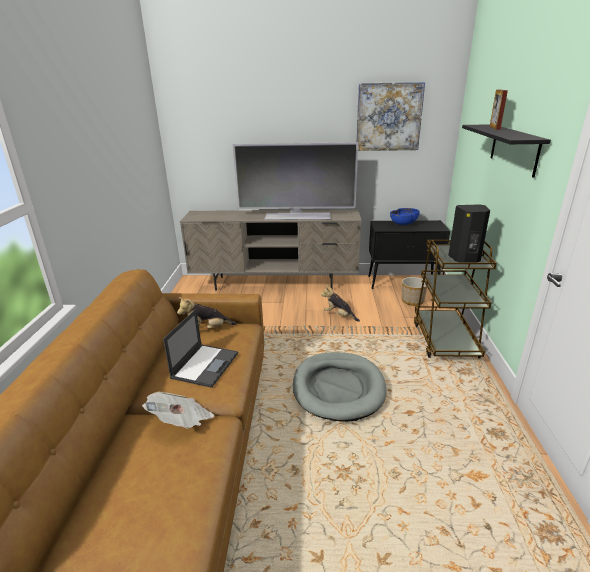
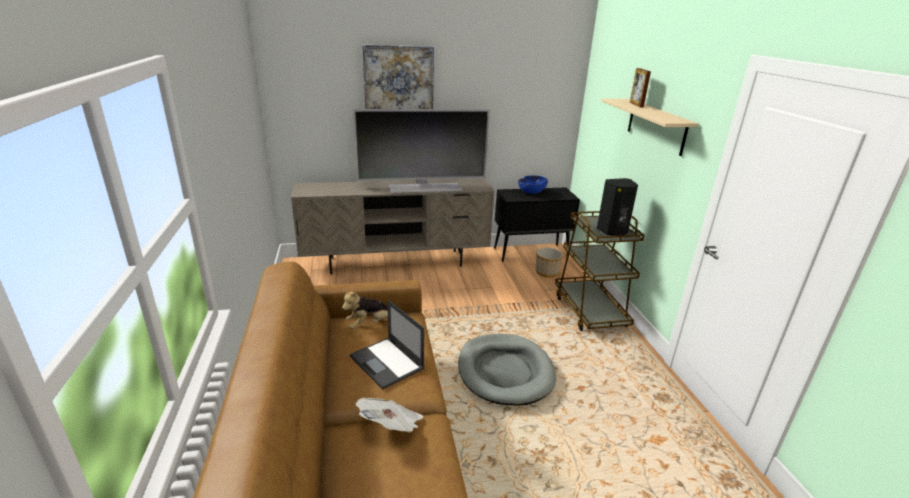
camera: 15 degrees left, 0 degrees up
laptop [163,309,238,388] -> laptop turned 135 degrees clockwise [350,300,424,390]
plush toy [321,284,360,322] -> none
picture [356,82,425,151] -> picture moved to [362,45,434,109]
black shelf [462,124,551,178] -> beige shelf [601,99,699,156]

